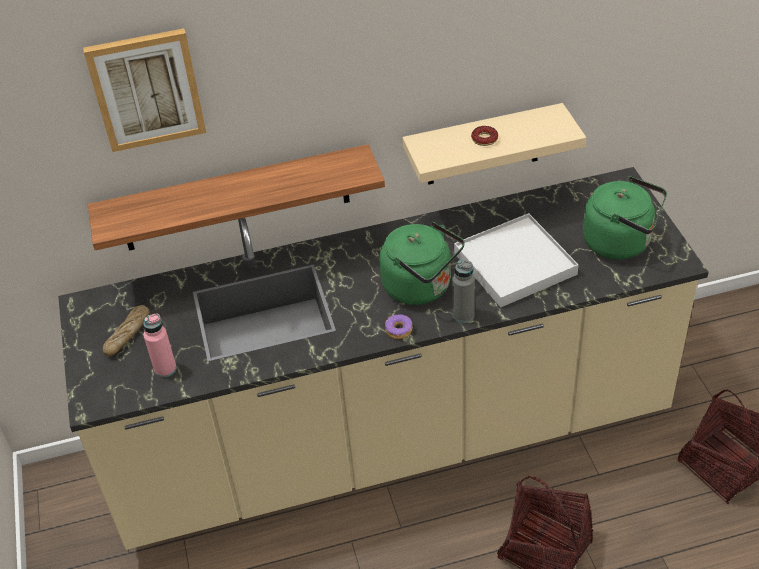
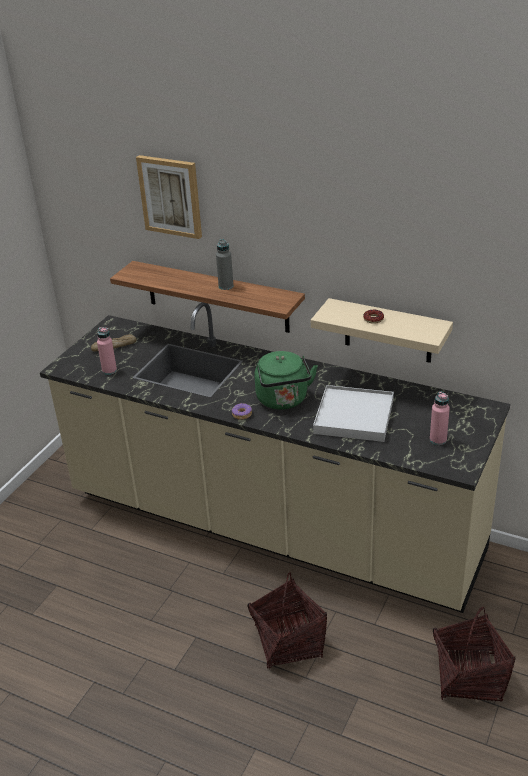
camera: 40 degrees right, 10 degrees down
grey bottle [452,260,475,323] -> grey bottle moved to [216,239,234,290]
green kettle [583,176,667,260] -> pink bottle [430,392,450,445]

